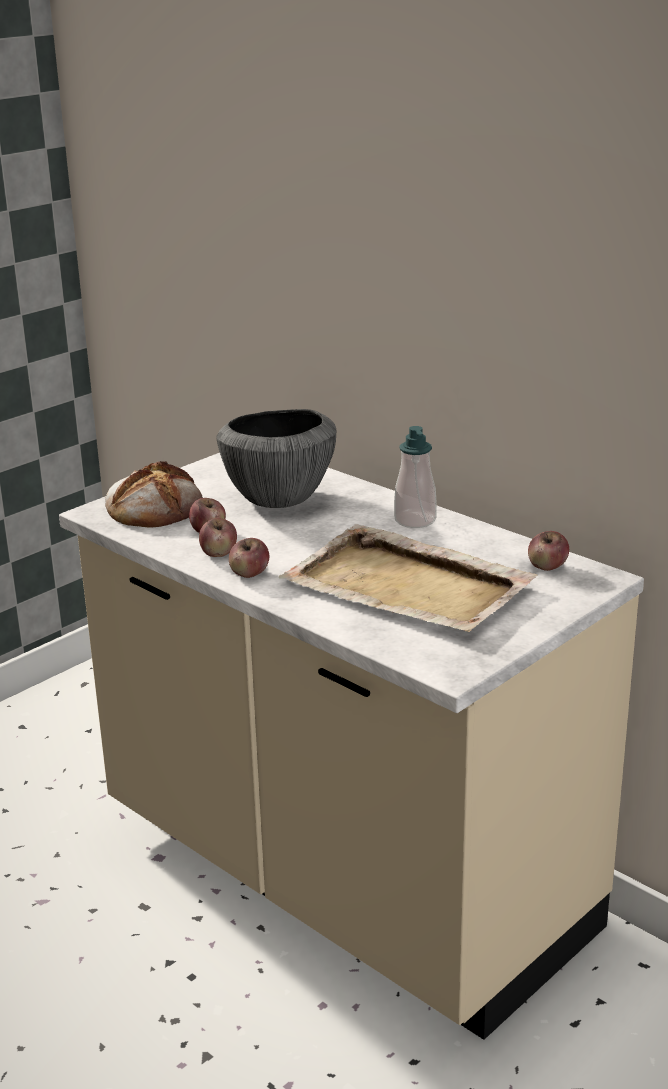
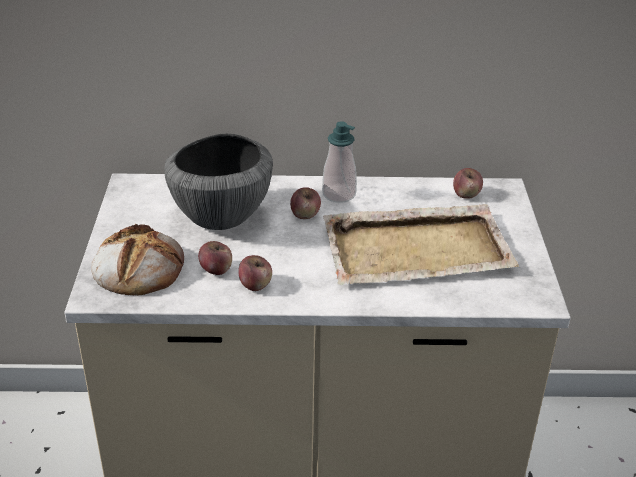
camera: 45 degrees left, 10 degrees up
apple [229,538,269,578] -> apple moved to [290,187,321,219]

